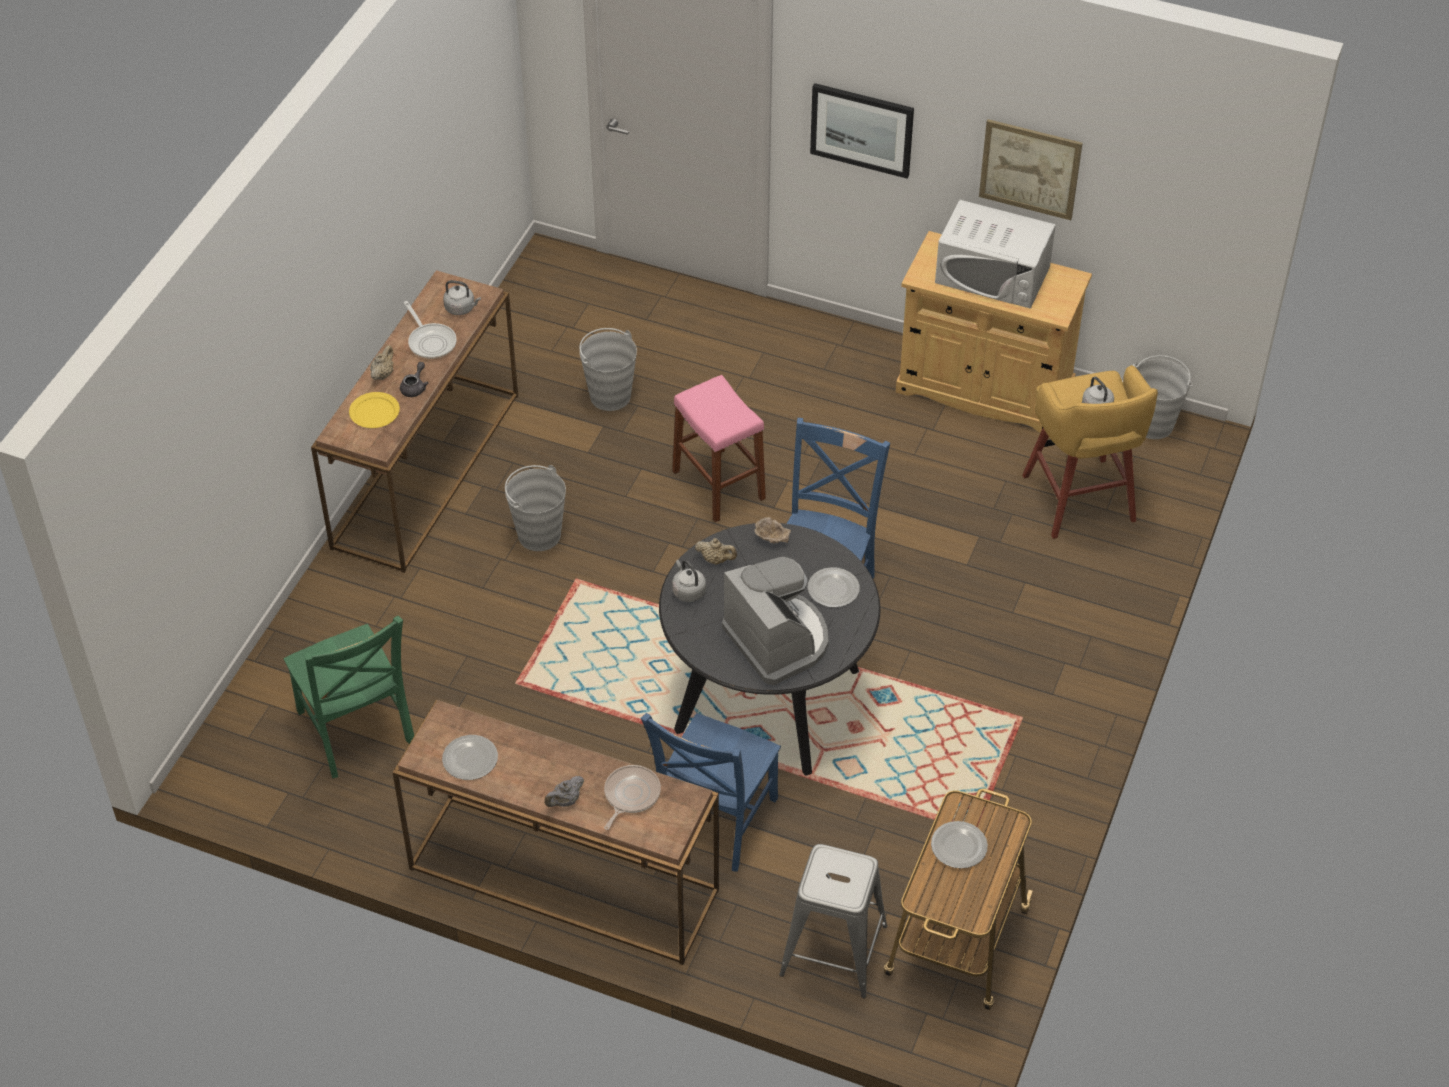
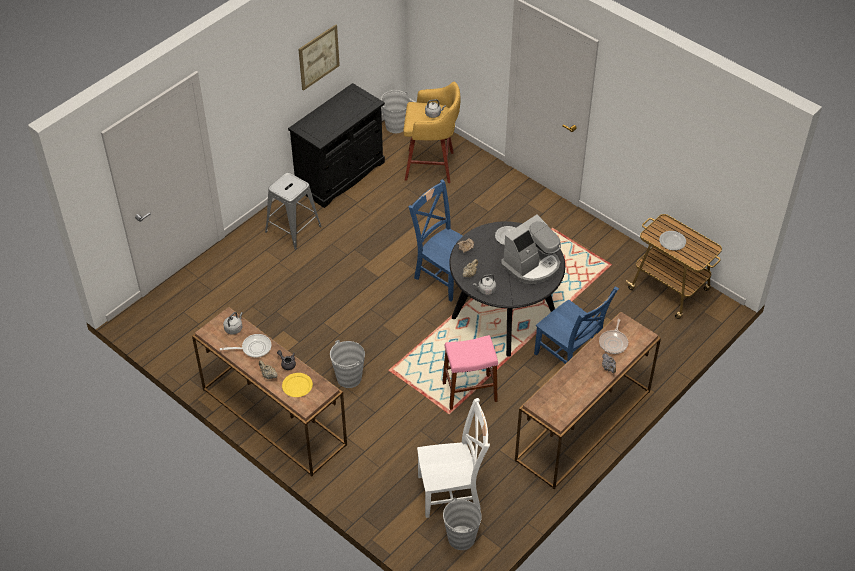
camera: 70 degrees left, 0 degrees up
green chair [283,616,414,778] -> white chair [417,398,490,518]
plate [442,735,498,780] -> none
grey bucket [579,328,637,411] -> grey bucket moved to [443,498,482,550]
frying pan [604,765,661,830] -> frying pan turned 120 degrees counterclockwise [599,319,628,354]
pink stool [672,375,766,522] -> pink stool moved to [442,335,498,410]
coffee machine [722,557,828,685] -> coffee machine turned 150 degrees clockwise [501,214,561,284]
grey stool [779,844,887,998] -> grey stool moved to [265,173,322,250]
picture [810,83,914,178] -> none
beige cabinet [896,231,1092,433] -> black cabinet [288,83,385,208]
white microwave [935,200,1056,309] -> none

